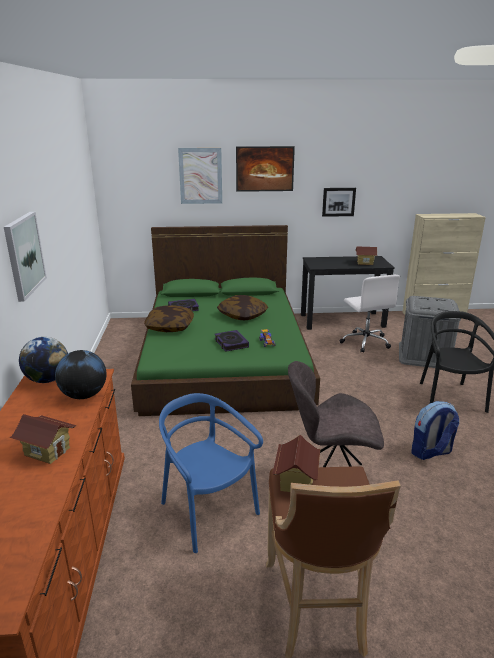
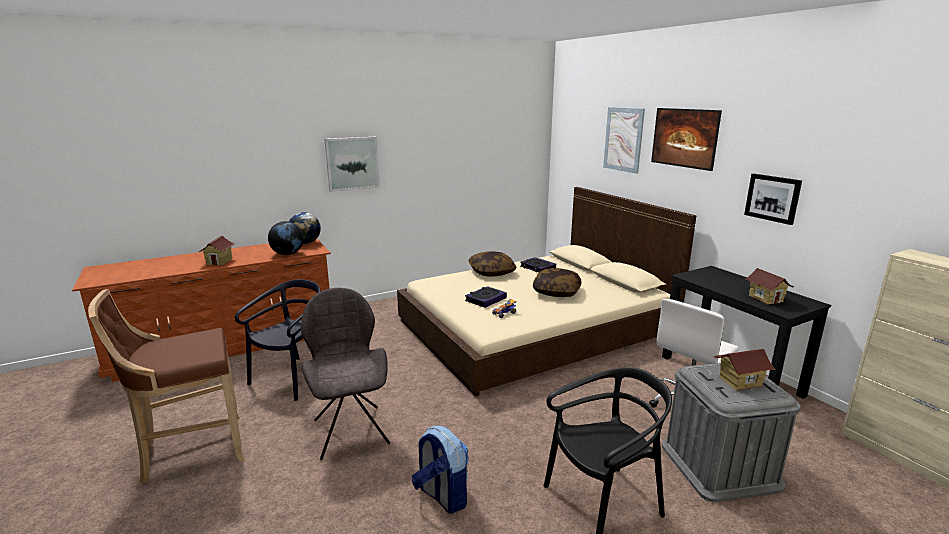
camera: 65 degrees right, 5 degrees down
green bed [131,225,320,416] -> beige bed [397,187,696,397]
blue chair [159,393,263,553] -> black chair [235,279,320,401]
toy house [273,435,320,492] -> toy house moved to [714,349,775,390]

